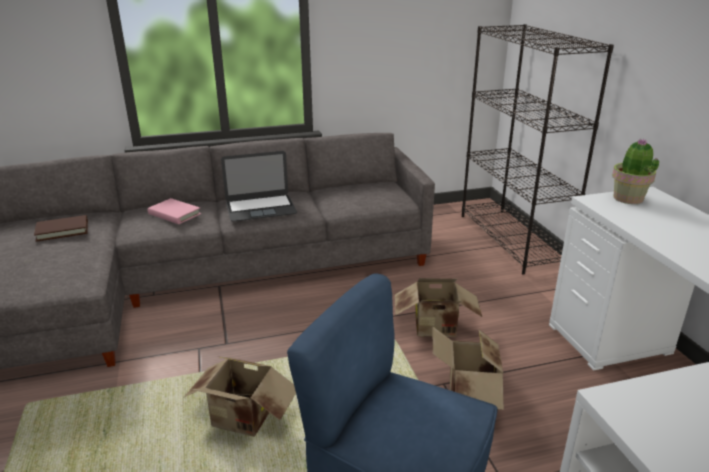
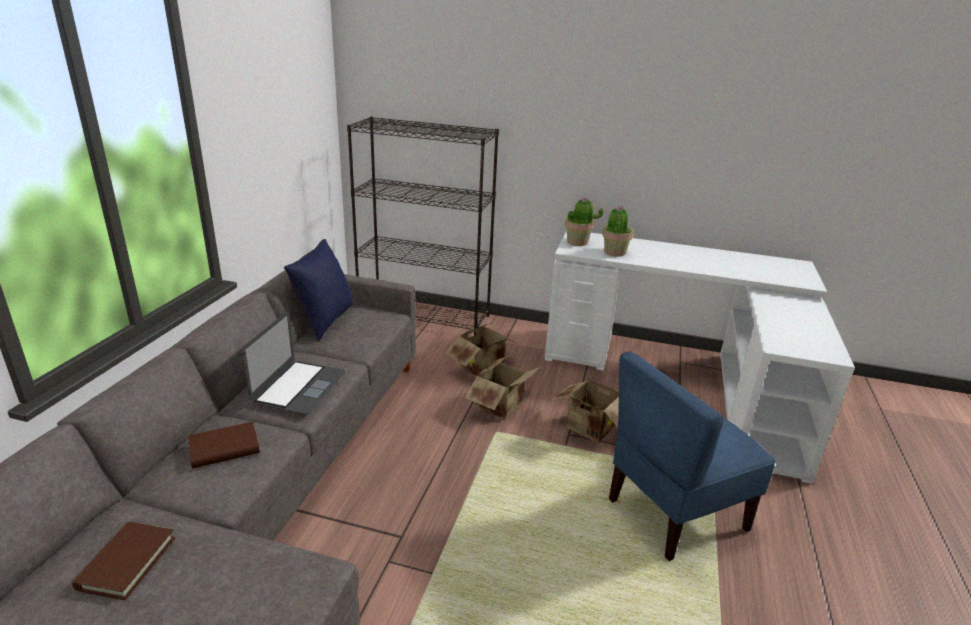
camera: 60 degrees left, 0 degrees up
pink book [148,198,201,224] -> brown book [188,422,260,469]
cardboard box [184,357,296,437] -> cardboard box moved to [445,322,519,376]
none -> blue pillow [284,239,353,341]
none -> potted plant [602,205,634,257]

